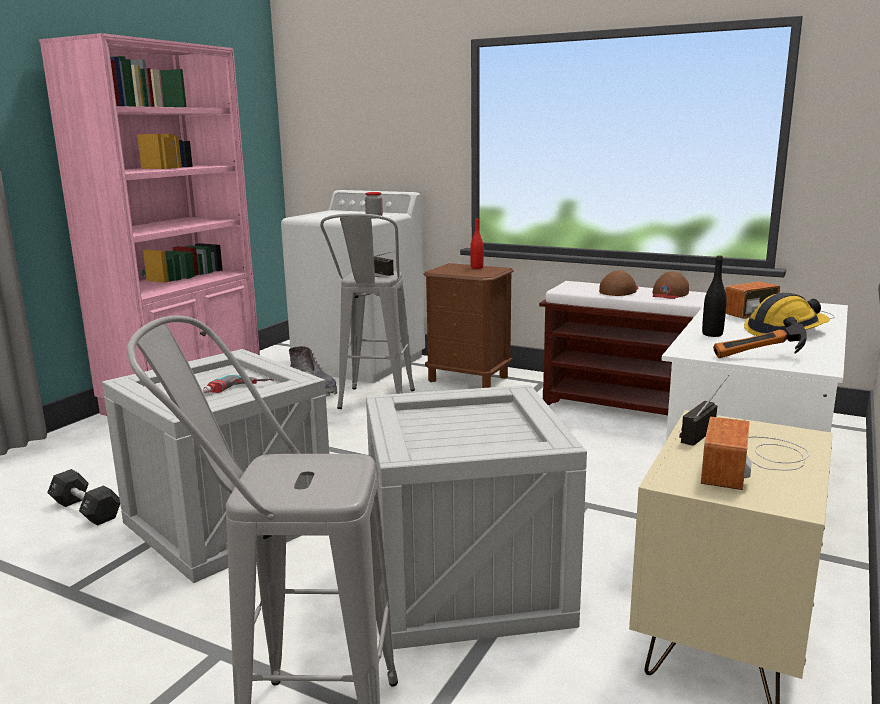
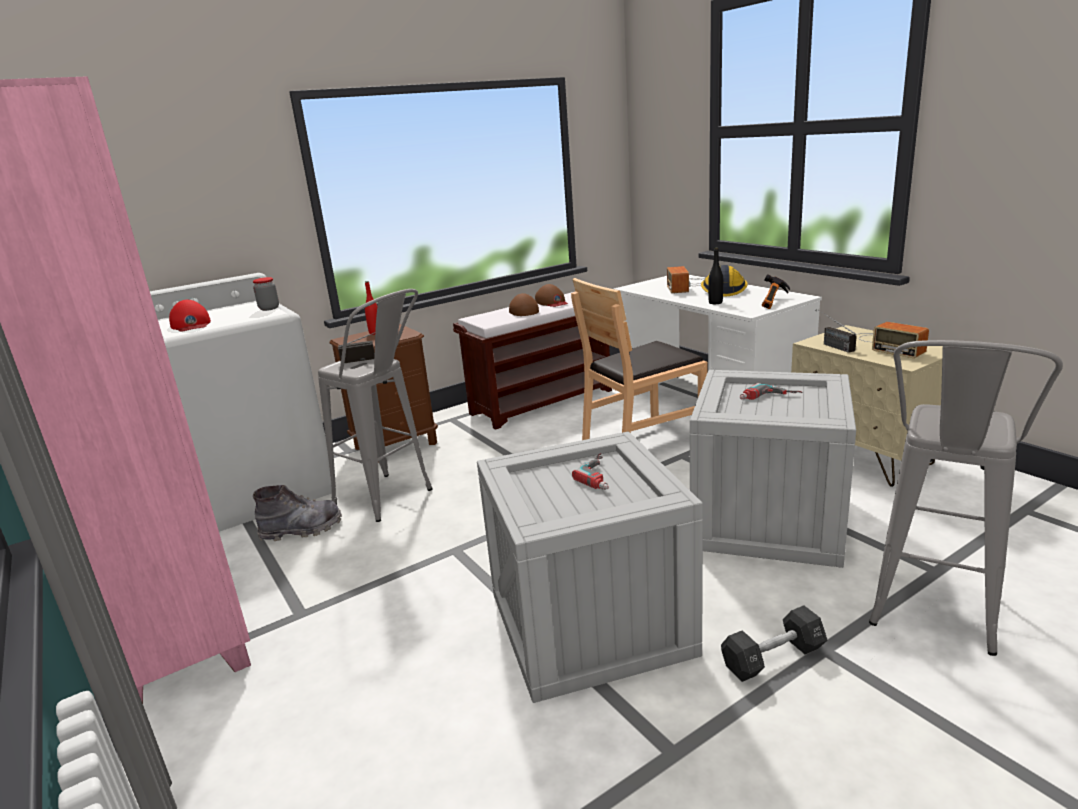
camera: 60 degrees left, 5 degrees up
black dumbbell [47,469,120,526] -> black dumbbell moved to [721,606,827,682]
none -> red cap [169,300,211,332]
none -> brown chair [571,278,708,440]
none -> power drill [740,383,803,400]

